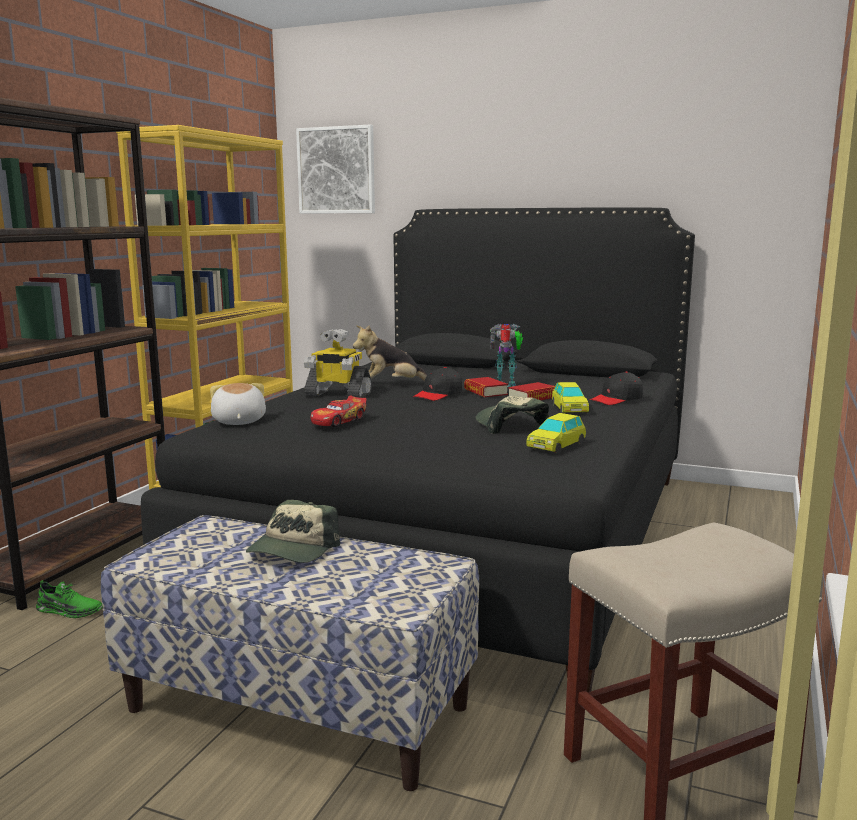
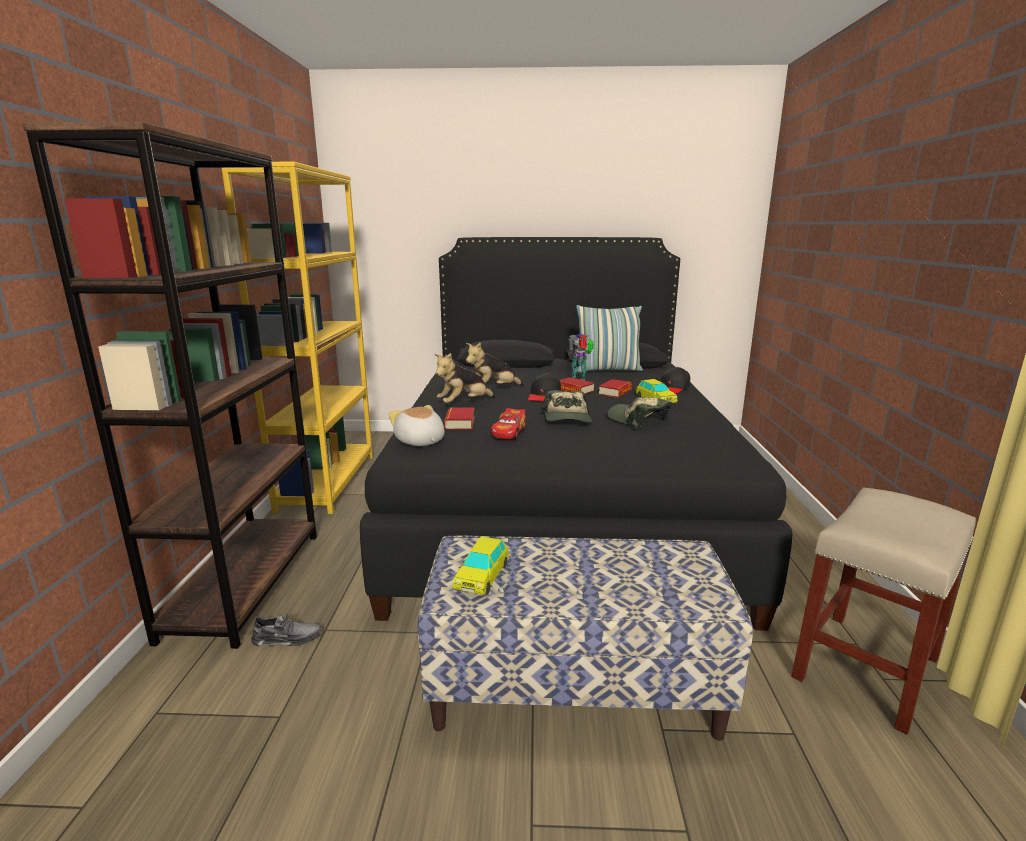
camera: 20 degrees left, 5 degrees up
green shoe [36,580,103,618] -> grey shoe [251,613,322,646]
cap [246,500,340,563] -> cap moved to [540,390,592,423]
picture [296,125,375,214] -> none
toy robot [304,329,372,398] -> plush toy [434,353,496,403]
toy car [526,413,586,454] -> toy car moved to [453,536,509,595]
none -> book [444,408,475,430]
none -> pillow [576,305,643,373]

